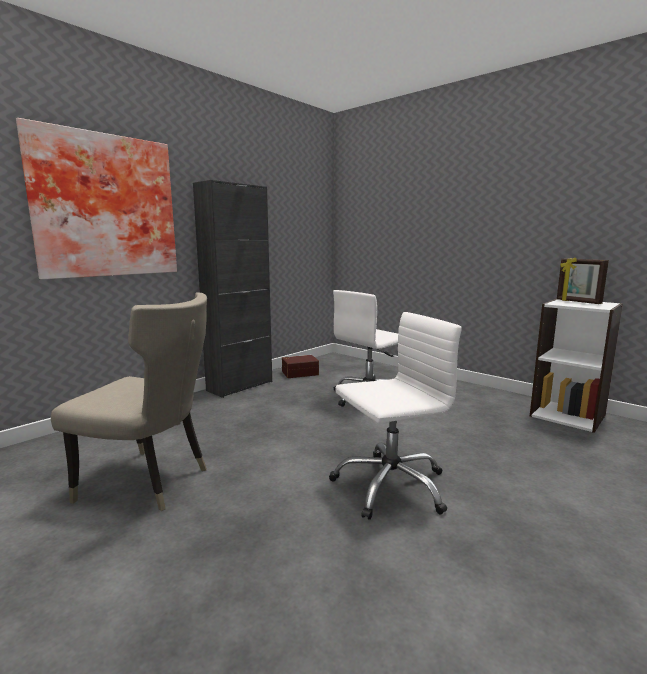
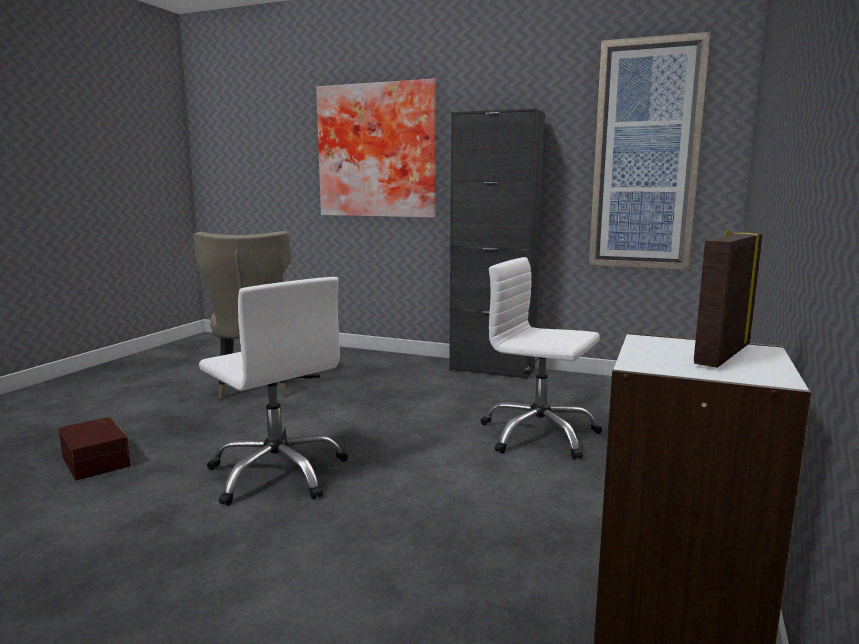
camera: 70 degrees right, 0 degrees up
brown storage box [282,355,319,378] -> brown storage box moved to [59,417,131,480]
none -> picture [589,32,711,270]

